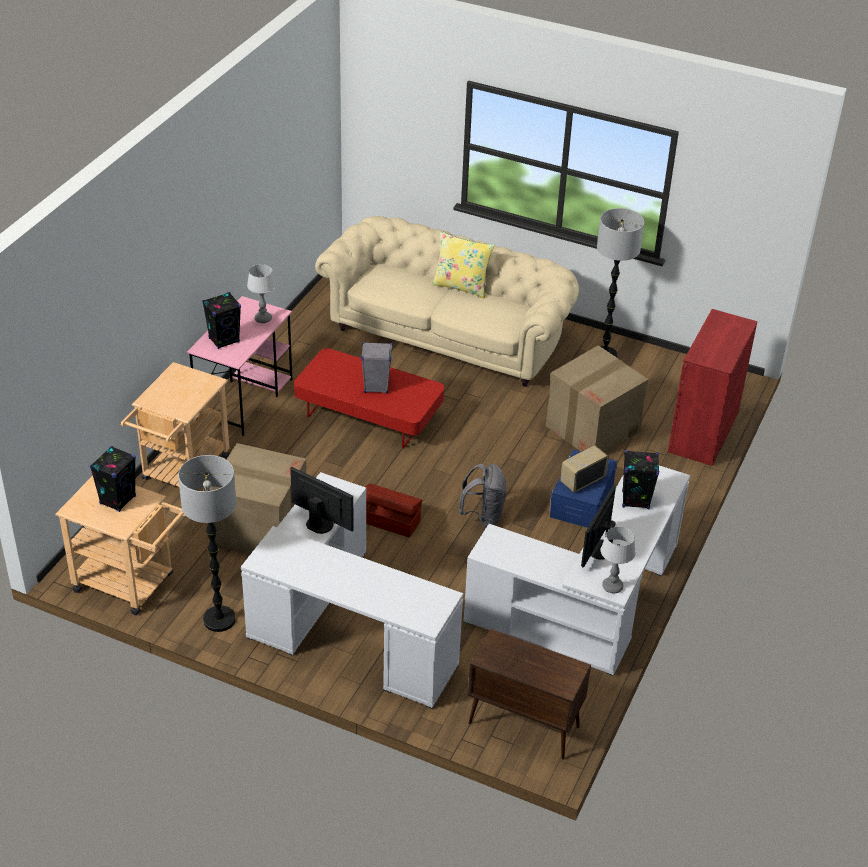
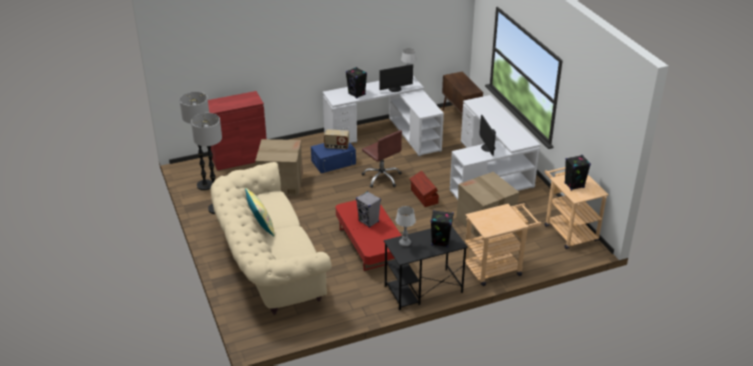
camera: 135 degrees left, 5 degrees down
floor lamp [178,455,236,632] -> floor lamp moved to [179,92,212,191]
pink desk [187,296,292,436] -> black desk [384,227,468,310]
grey backpack [459,463,507,527] -> brown office chair [362,130,402,188]

